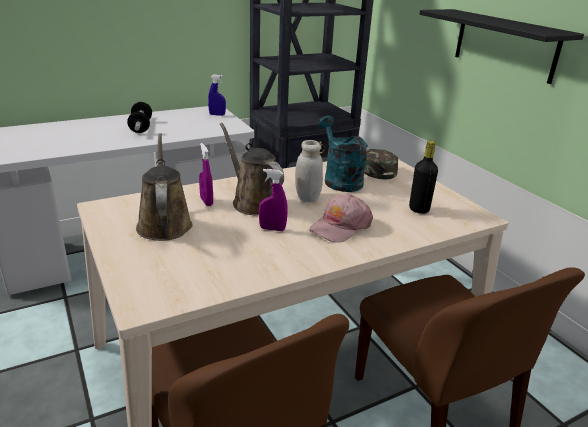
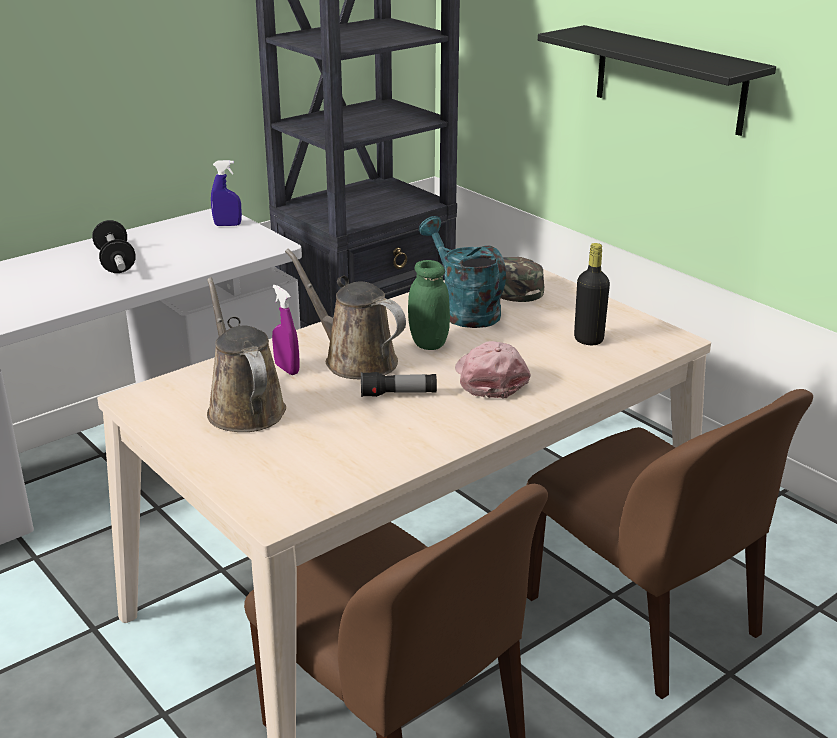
camera: 10 degrees left, 0 degrees up
purple spray bottle [259,169,288,231] -> flashlight [361,372,437,397]
white jar [295,140,323,202] -> green jar [408,260,450,350]
pink cap [309,194,373,243] -> pink cap turned 135 degrees clockwise [455,341,531,398]

